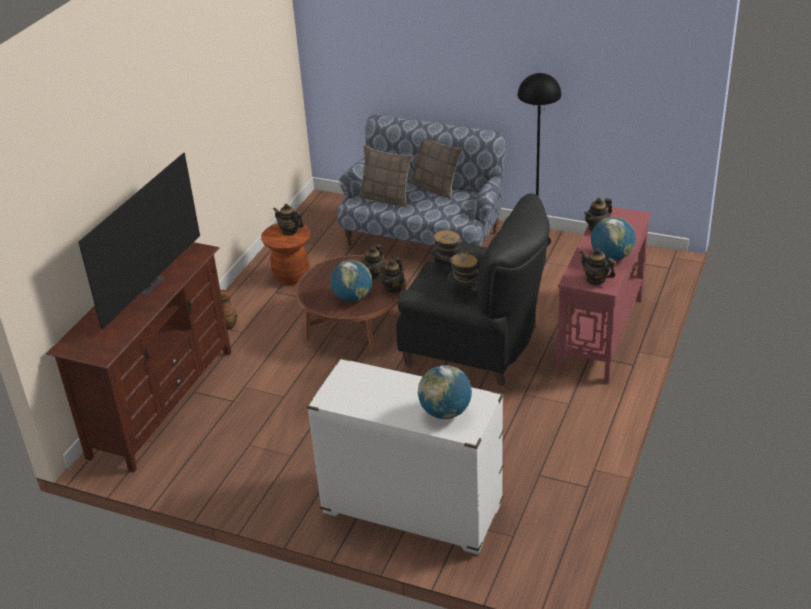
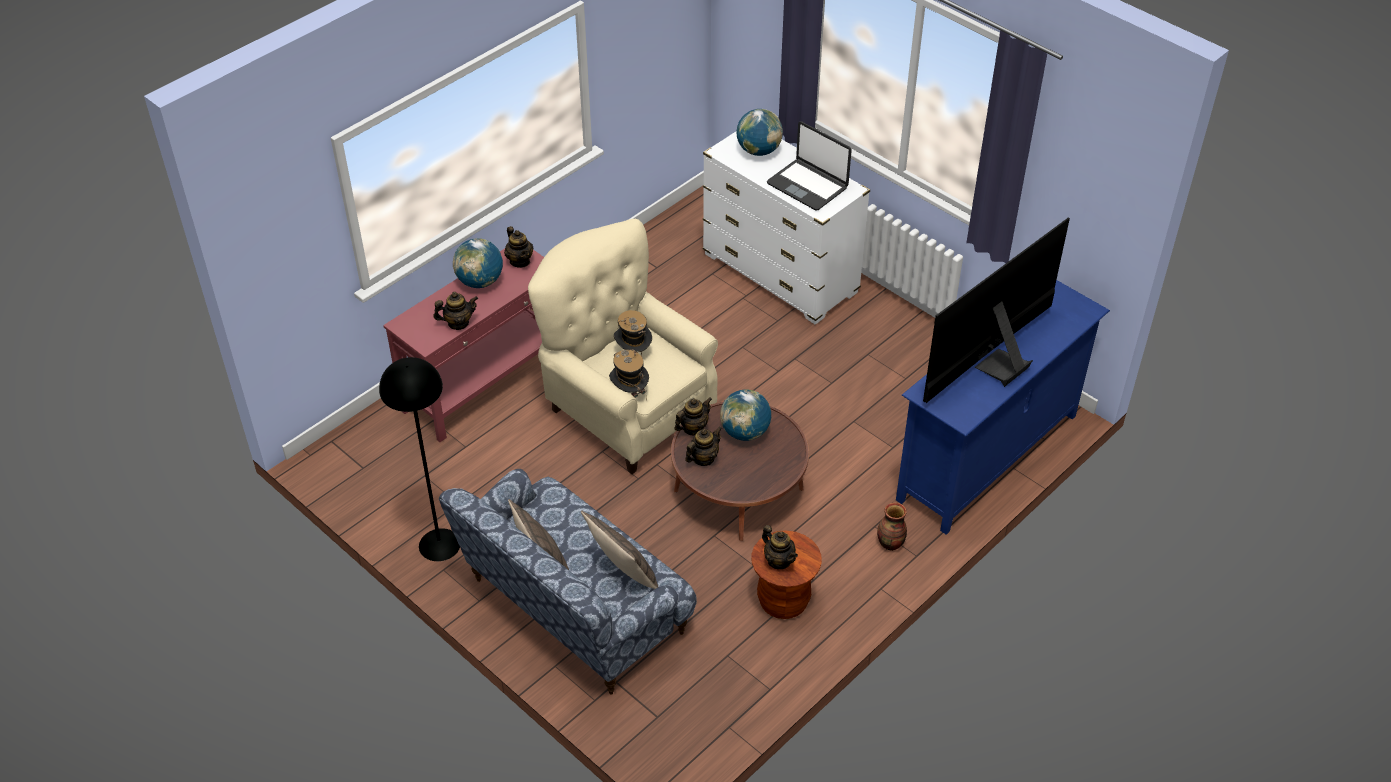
camera: 160 degrees left, 10 degrees up
brown tv stand [46,242,231,472] -> blue tv stand [896,280,1110,535]
black armchair [396,193,550,386] -> beige armchair [528,219,718,474]
none -> laptop [767,121,852,211]

